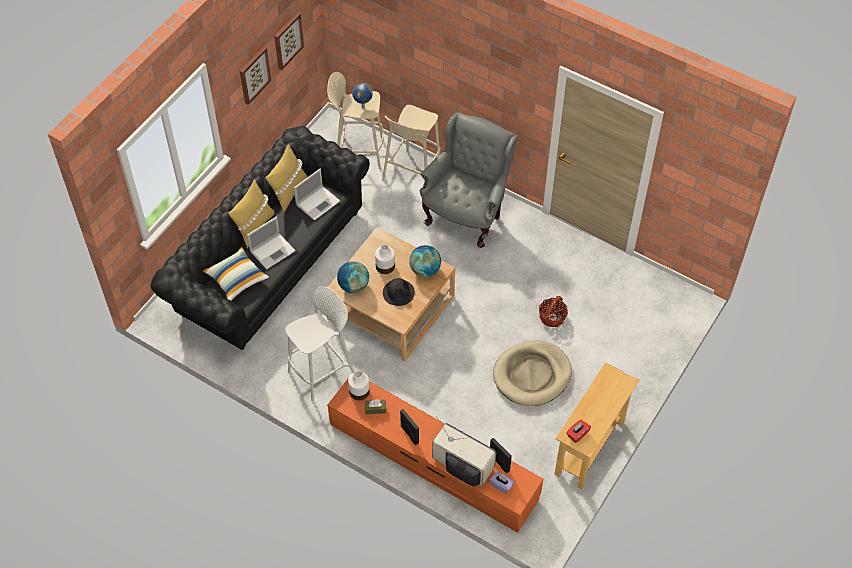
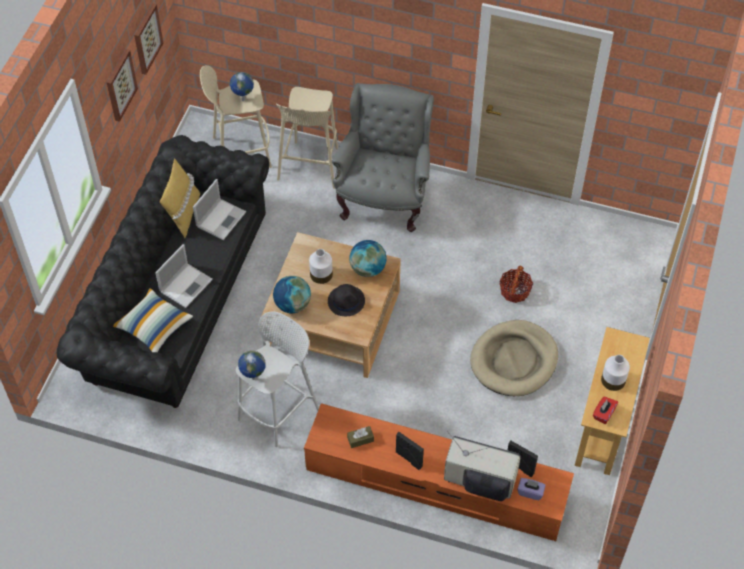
camera: 15 degrees left, 0 degrees up
yellow pillow [228,179,274,248] -> none
white vase [348,371,370,400] -> white vase moved to [601,355,630,391]
none -> globe [238,351,266,380]

